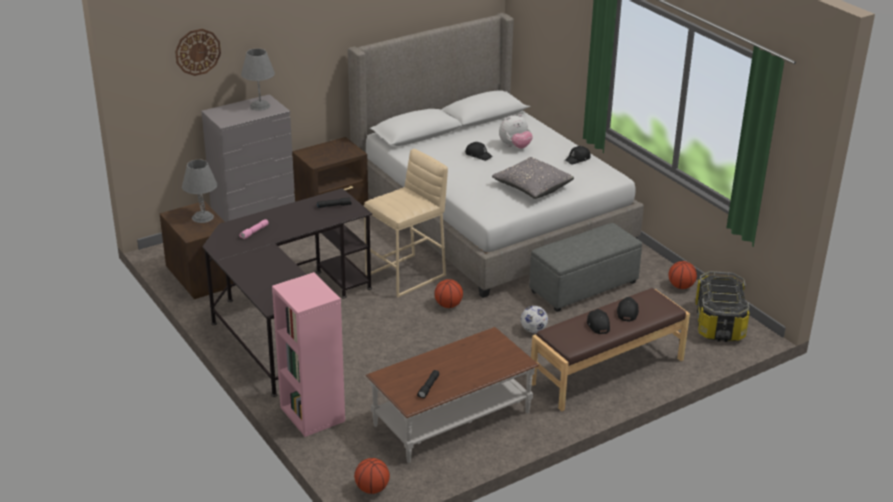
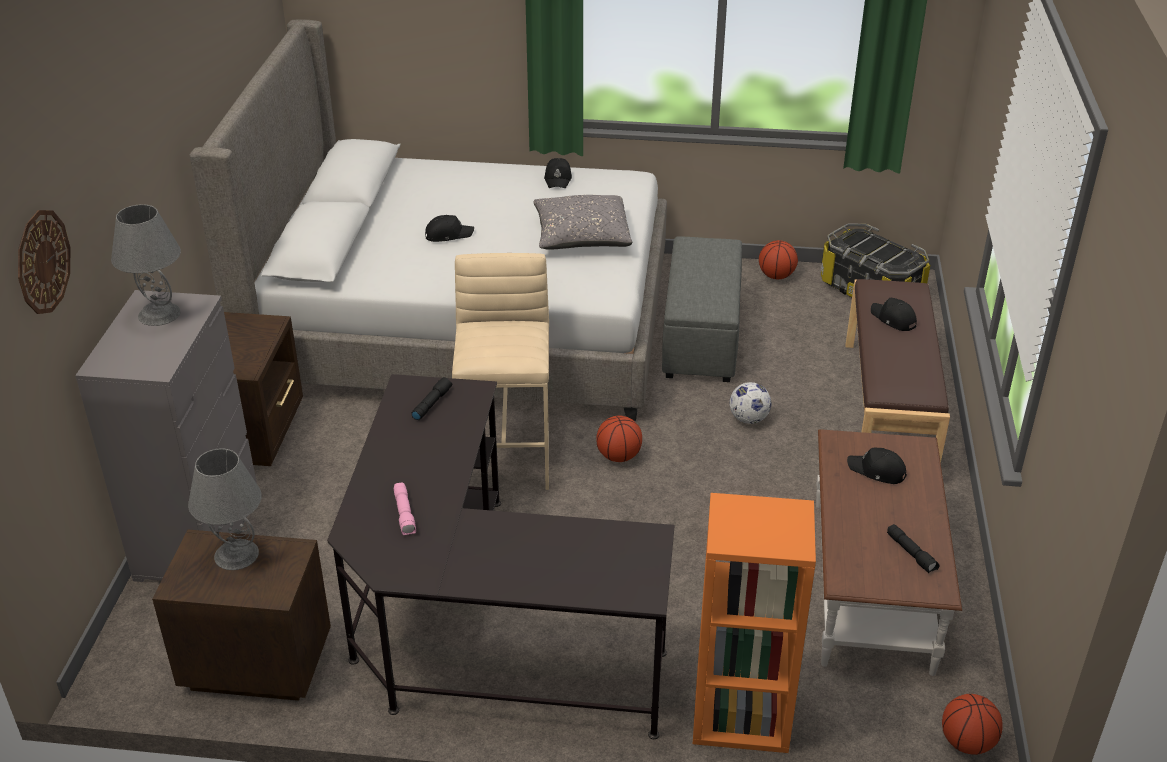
camera: 50 degrees left, 5 degrees up
pink bookcase [272,272,345,437] -> orange bookcase [693,493,816,753]
plush toy [499,114,533,149] -> none
black cap [587,309,610,334] -> black cap moved to [847,448,907,484]

